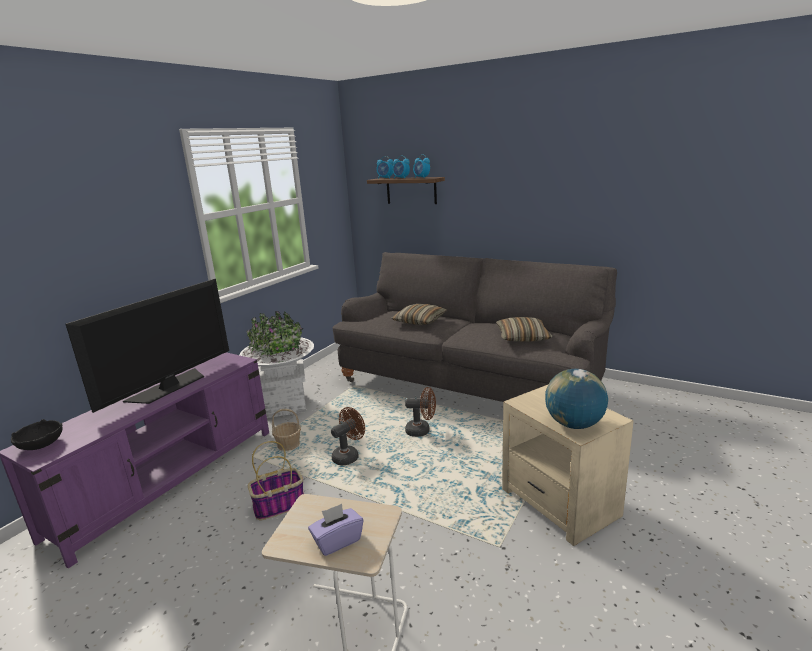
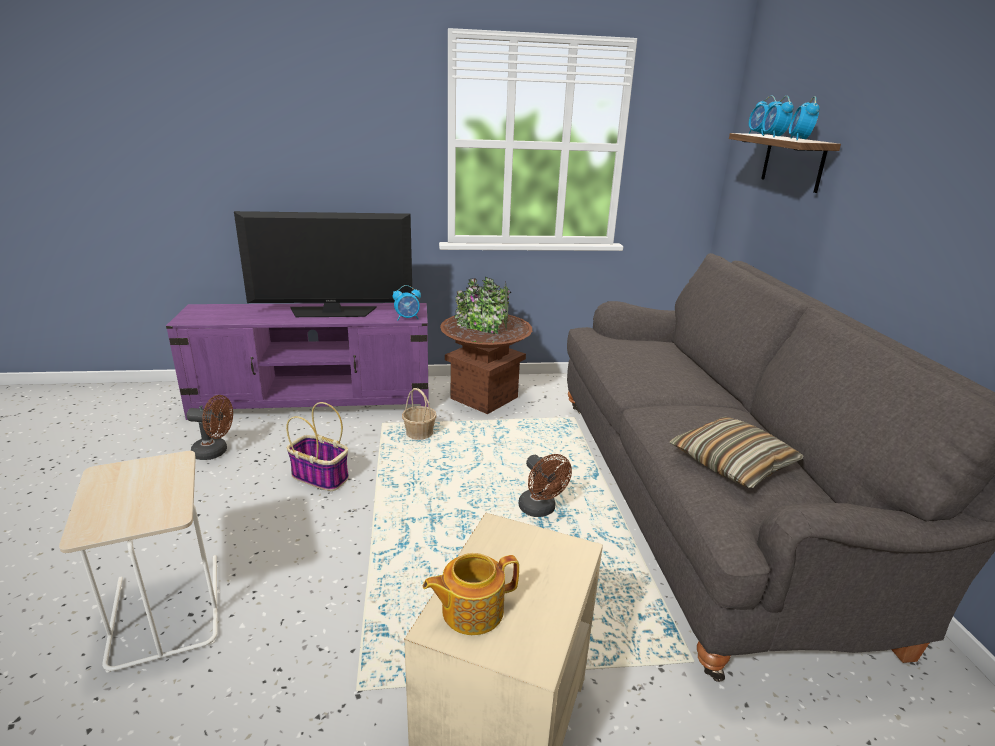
camera: 50 degrees right, 5 degrees up
black bowl [11,419,62,450] -> none
white planter [239,311,314,418] -> brown planter [440,277,532,414]
purple tissue box [308,504,363,556] -> none
brown fan [331,407,365,465] -> brown fan moved to [186,395,233,460]
pillow [392,304,447,325] -> none
globe [545,369,608,429] -> teapot [423,553,519,635]
none -> alarm clock [393,285,421,321]

